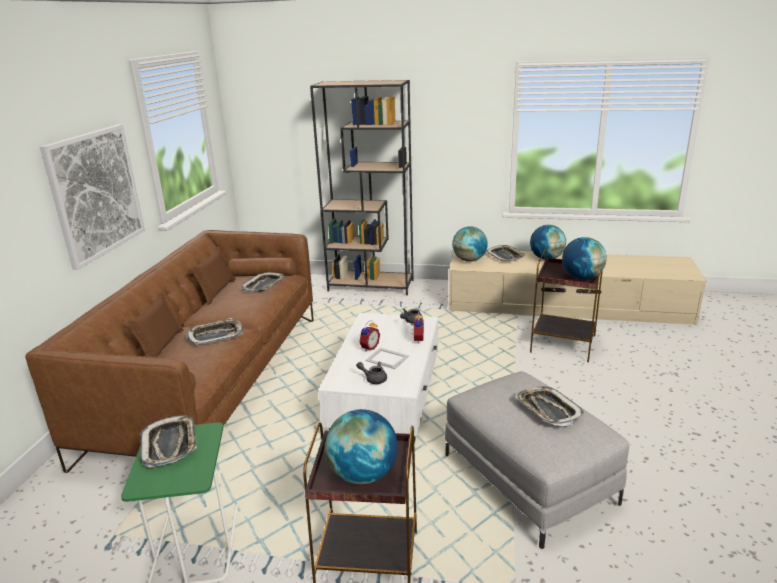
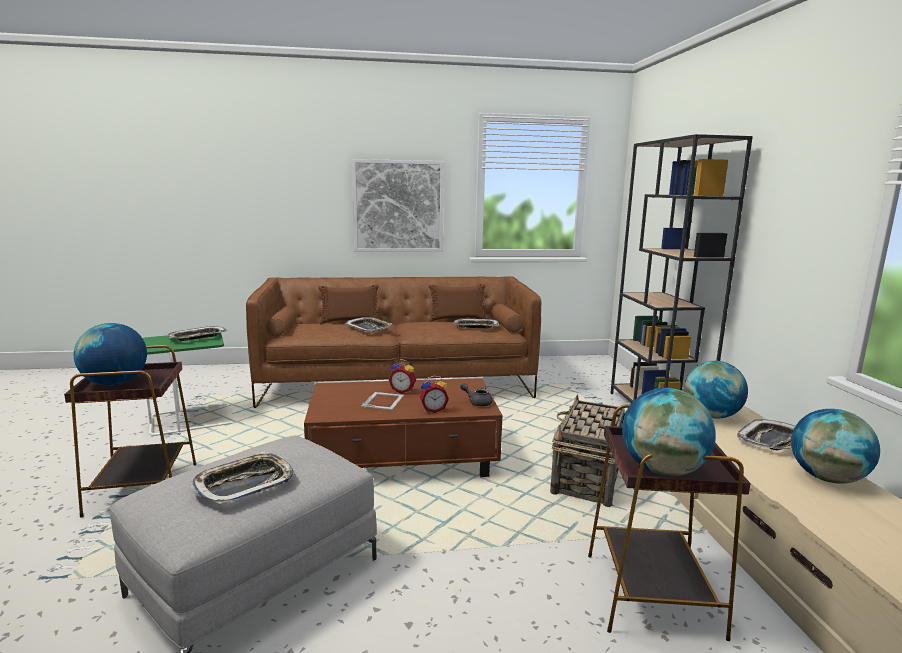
camera: 70 degrees right, 10 degrees down
white coffee table [318,313,438,444] -> brown coffee table [304,378,503,477]
grey teapot [356,362,387,384] -> none
none -> basket [550,395,626,507]

